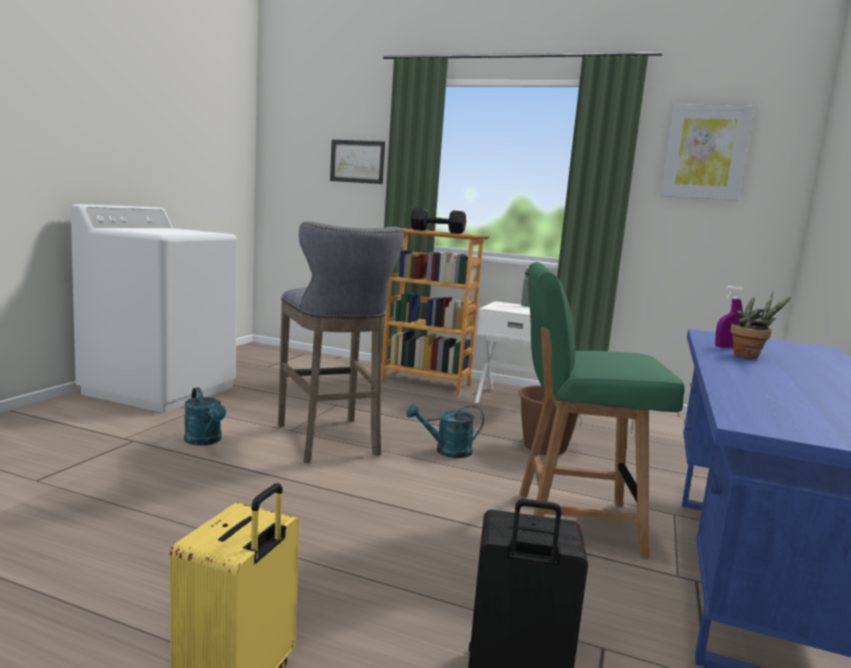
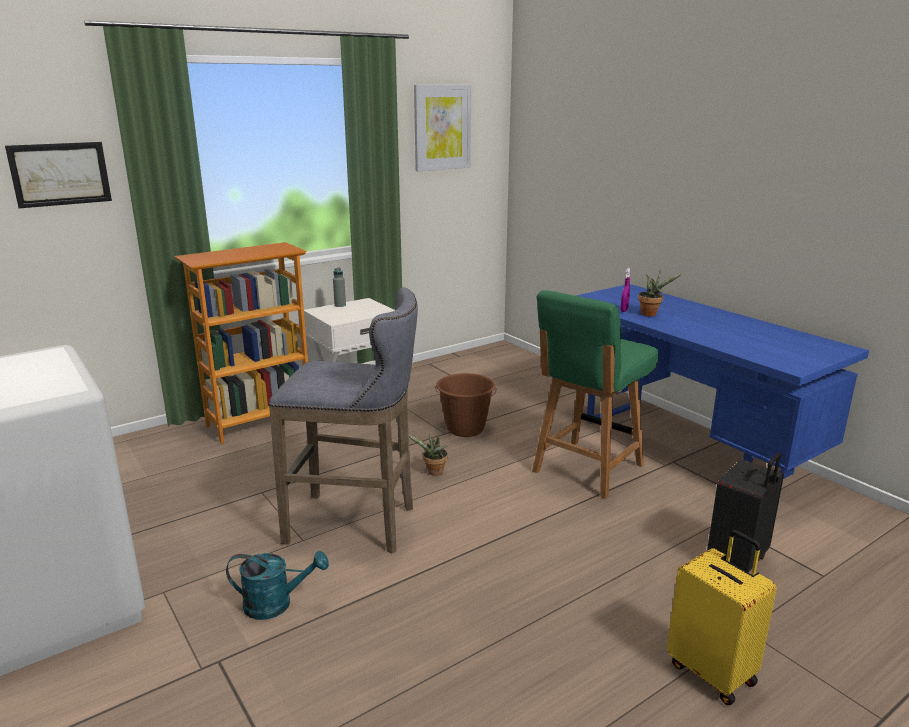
camera: 55 degrees left, 10 degrees up
turquoise watering can [406,404,484,458] -> potted plant [409,435,448,476]
black dumbbell [410,208,466,234] -> none

